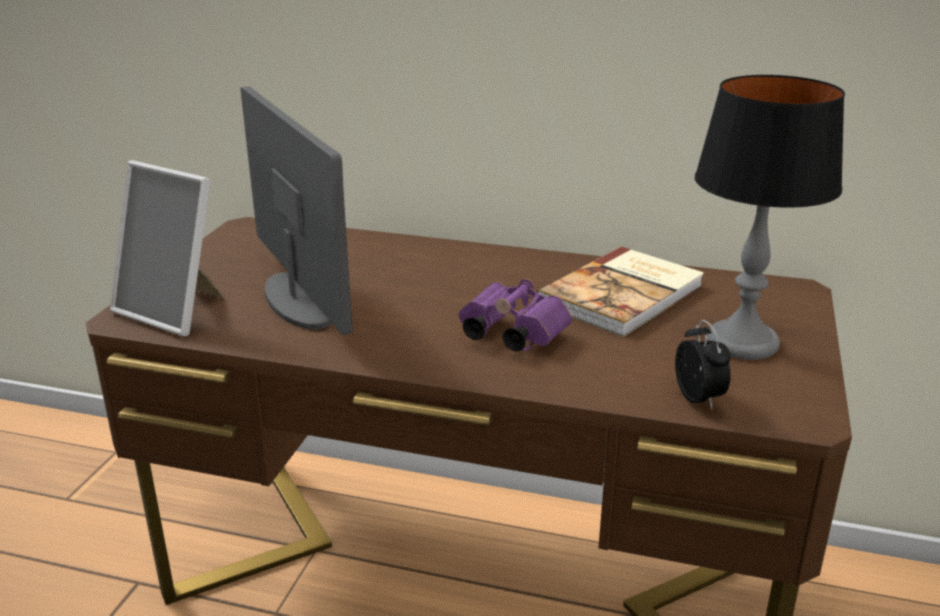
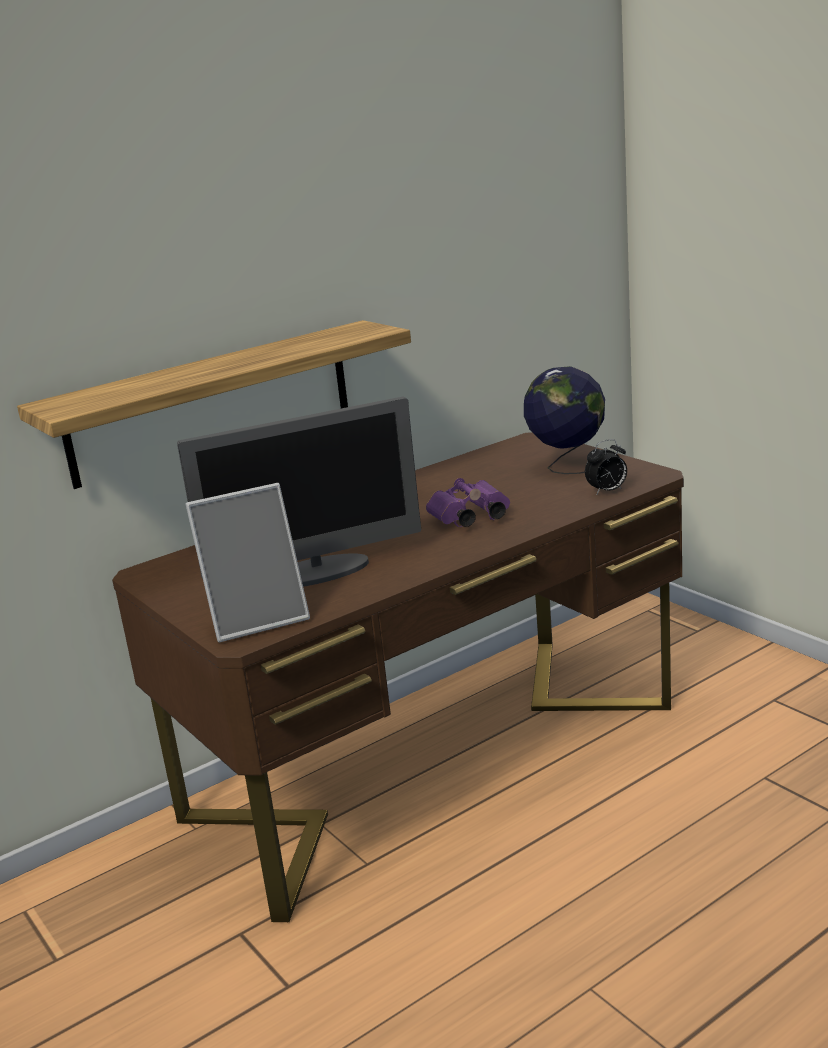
camera: 50 degrees left, 5 degrees down
monitor [240,86,353,335] -> monitor turned 150 degrees clockwise [177,397,421,587]
book [536,247,704,337] -> none
alarm clock [675,320,731,410] -> alarm clock turned 135 degrees clockwise [585,439,627,494]
table lamp [695,75,845,360] -> globe [524,366,605,474]
none -> shelf [17,320,411,489]

